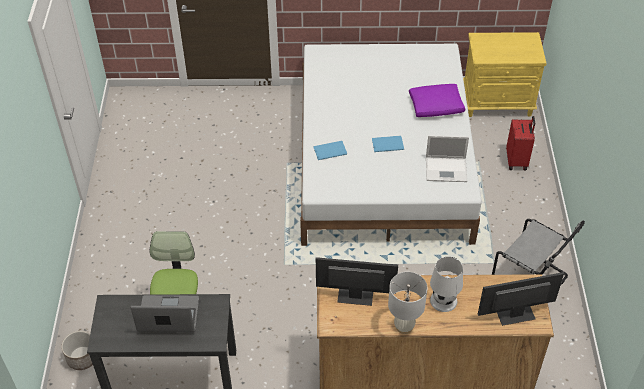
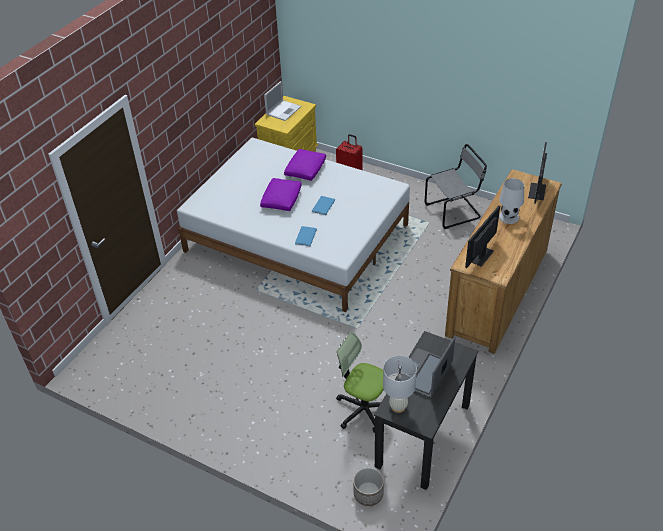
camera: 60 degrees left, 5 degrees down
white table lamp [388,272,427,334] -> white table lamp moved to [383,356,417,413]
laptop [426,135,469,182] -> laptop moved to [264,81,301,121]
none -> purple pillow [260,178,302,211]

